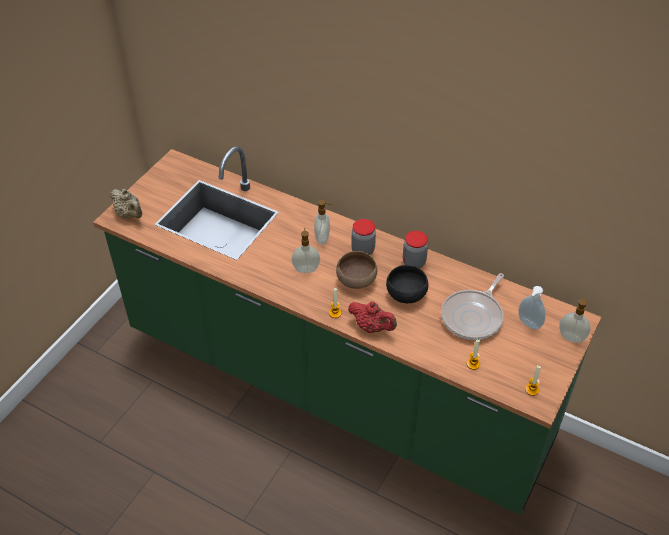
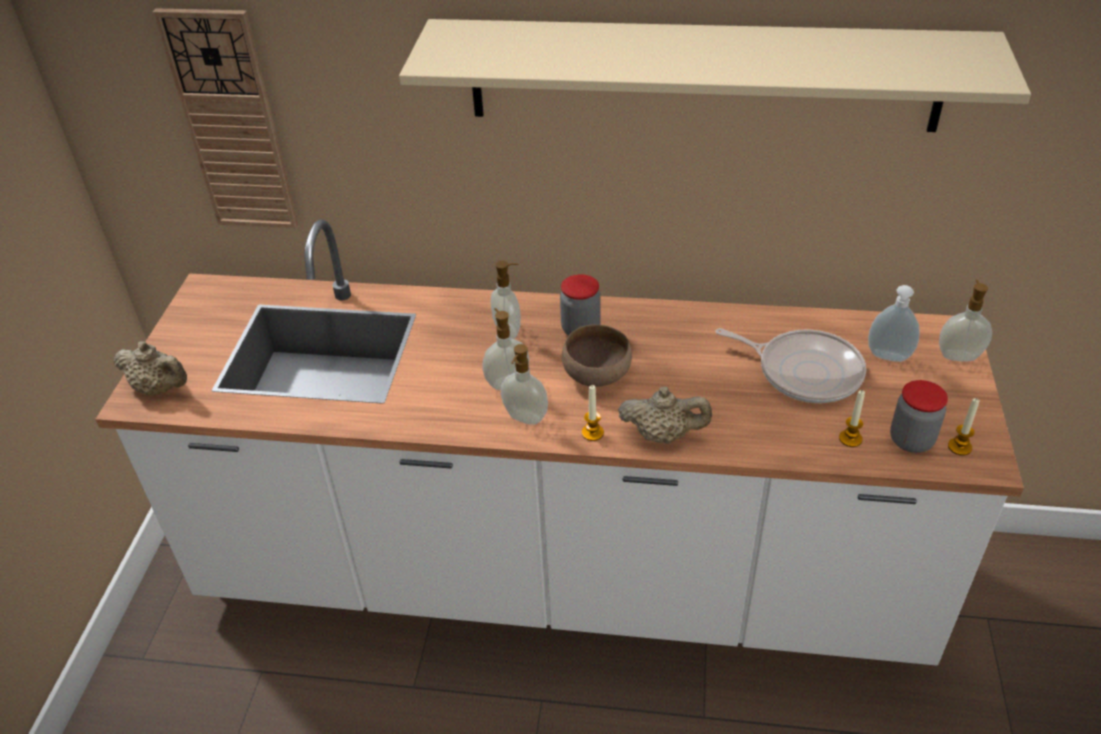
camera: 20 degrees left, 5 degrees down
green counter [93,146,601,515] -> white counter [95,219,1024,666]
red teapot [348,301,397,333] -> beige teapot [618,387,712,444]
black bowl [386,265,428,303] -> none
jar [403,231,428,268] -> jar moved to [890,380,948,453]
frying pan [441,273,504,340] -> frying pan turned 75 degrees counterclockwise [715,328,866,403]
none -> wall clock [153,8,298,228]
none -> beige shelf [399,19,1031,132]
none -> soap dispenser [501,344,548,425]

